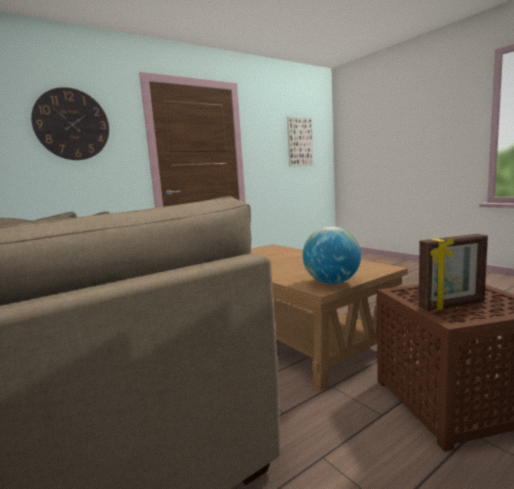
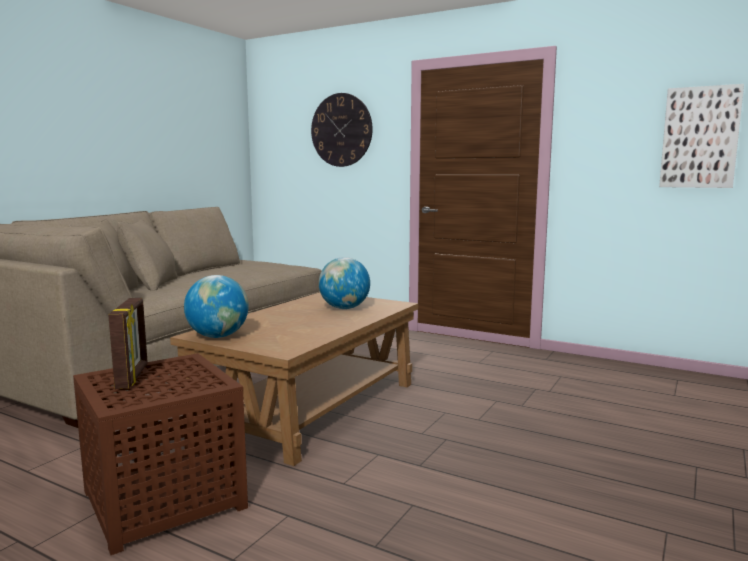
camera: 65 degrees right, 0 degrees up
picture frame [418,234,488,311] -> picture frame turned 150 degrees counterclockwise [108,298,148,389]
none -> globe [319,257,370,309]

